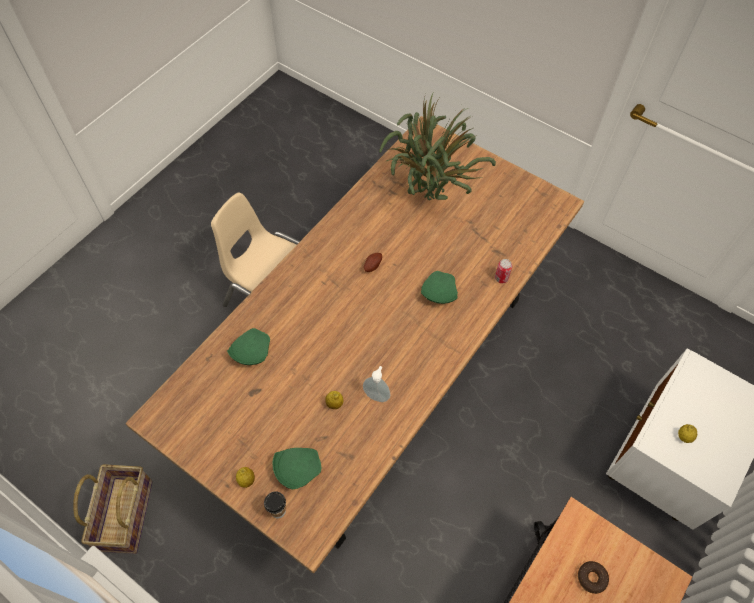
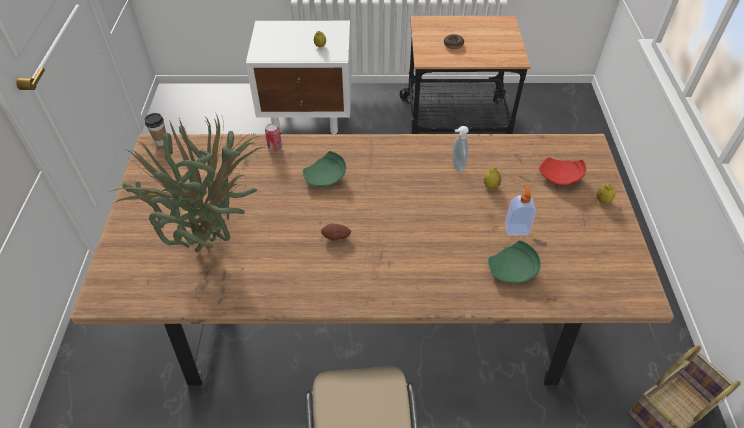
camera: 125 degrees left, 10 degrees down
cup [264,491,286,519] -> cup moved to [145,113,166,146]
green plate [273,448,322,489] -> red plate [539,157,586,185]
none -> soap dispenser [505,185,536,236]

